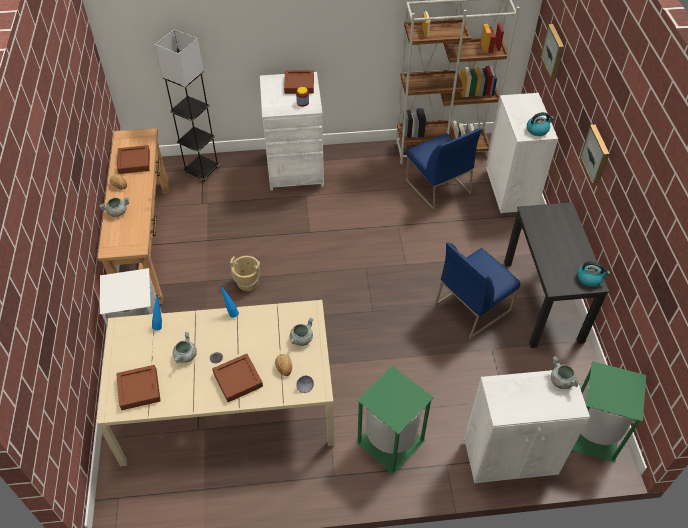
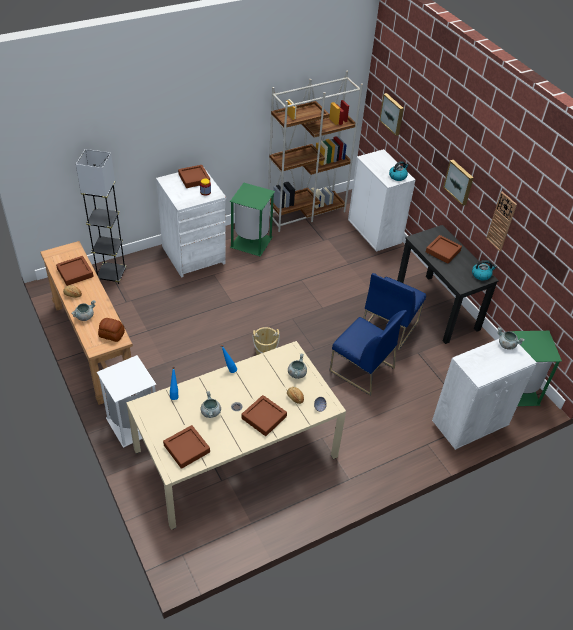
camera: 25 degrees left, 5 degrees down
beige bucket [230,256,260,291] -> beige bucket moved to [252,327,280,355]
green trash can [356,366,434,475] -> green trash can moved to [230,183,275,257]
blue chair [405,128,482,211] -> blue chair moved to [330,310,407,396]
none -> bread [98,318,125,342]
none -> brown tray [426,235,462,263]
none -> wall clock [486,192,517,251]

